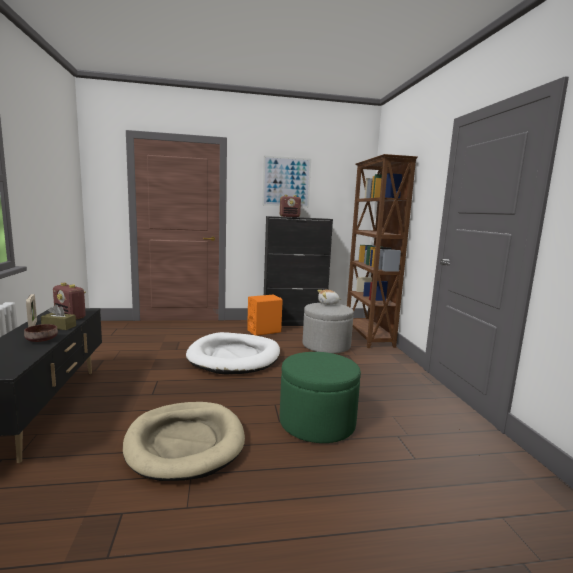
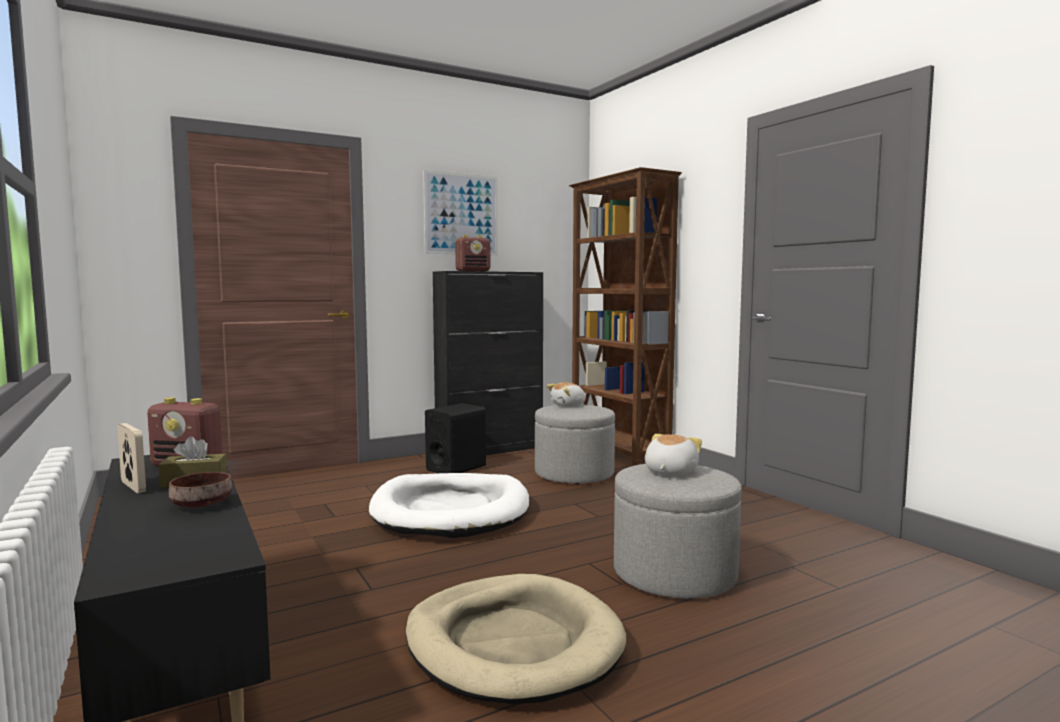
camera: 20 degrees left, 5 degrees down
orange speaker [247,295,283,336] -> black speaker [425,403,486,473]
green ottoman [280,352,361,443] -> grey ottoman [614,464,742,598]
none -> plush toy [645,434,702,475]

